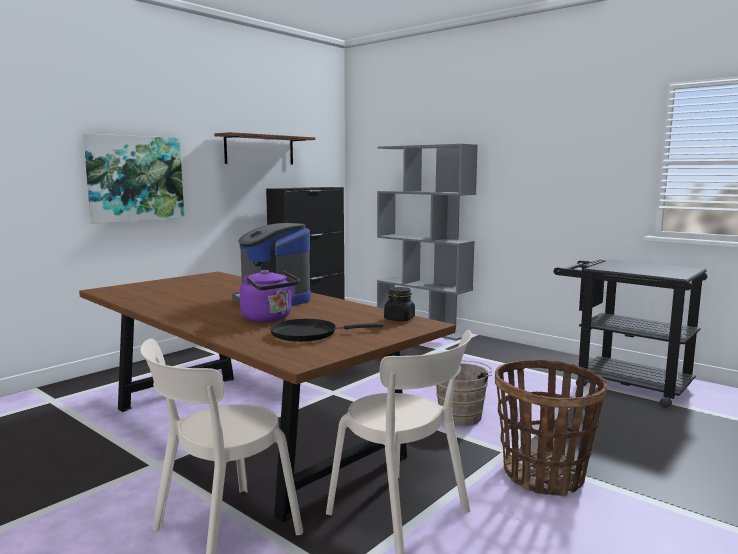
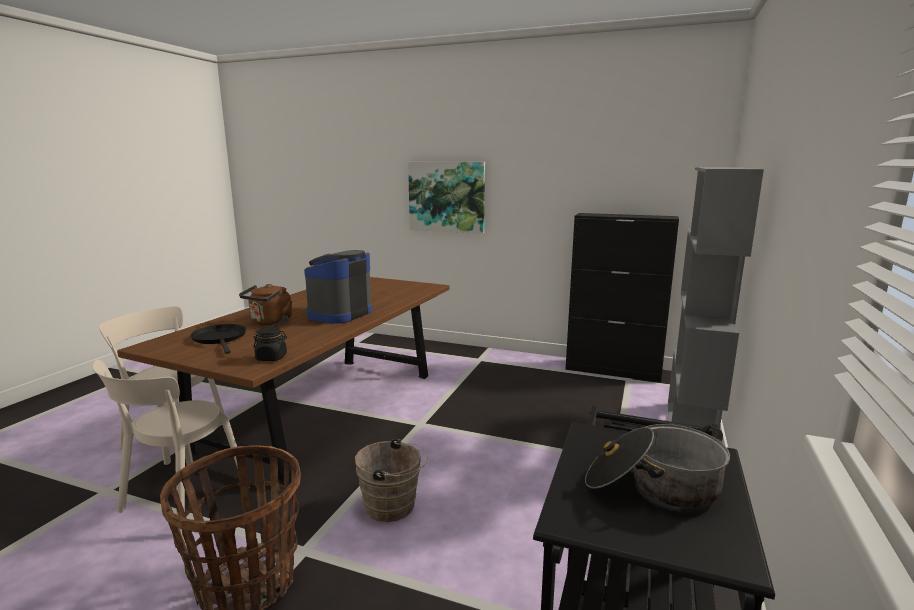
camera: 70 degrees right, 5 degrees up
brown shelf [214,132,315,164] -> none
purple kettle [240,270,300,322] -> brown kettle [239,284,292,326]
none -> cooking pot [585,424,730,509]

